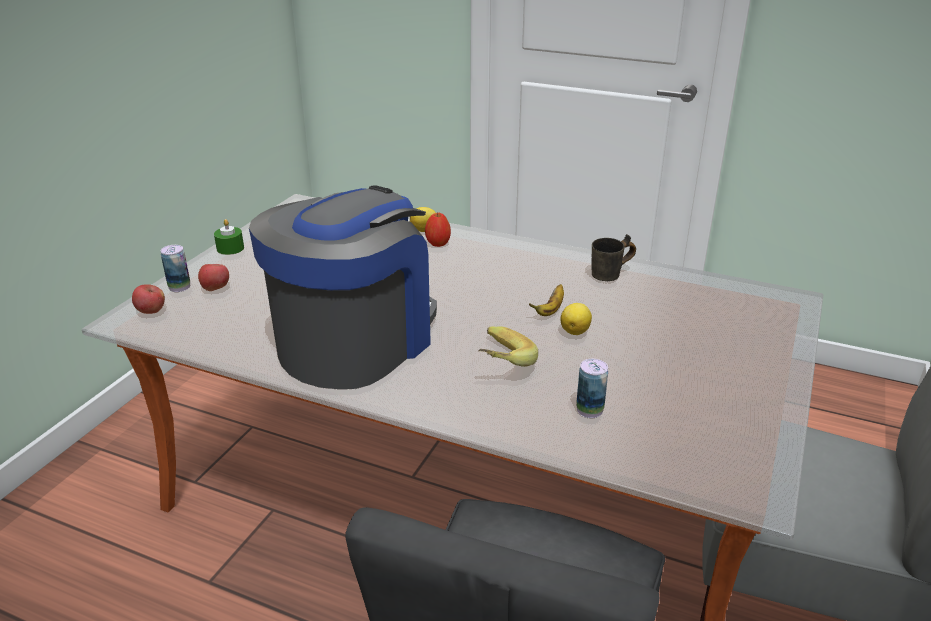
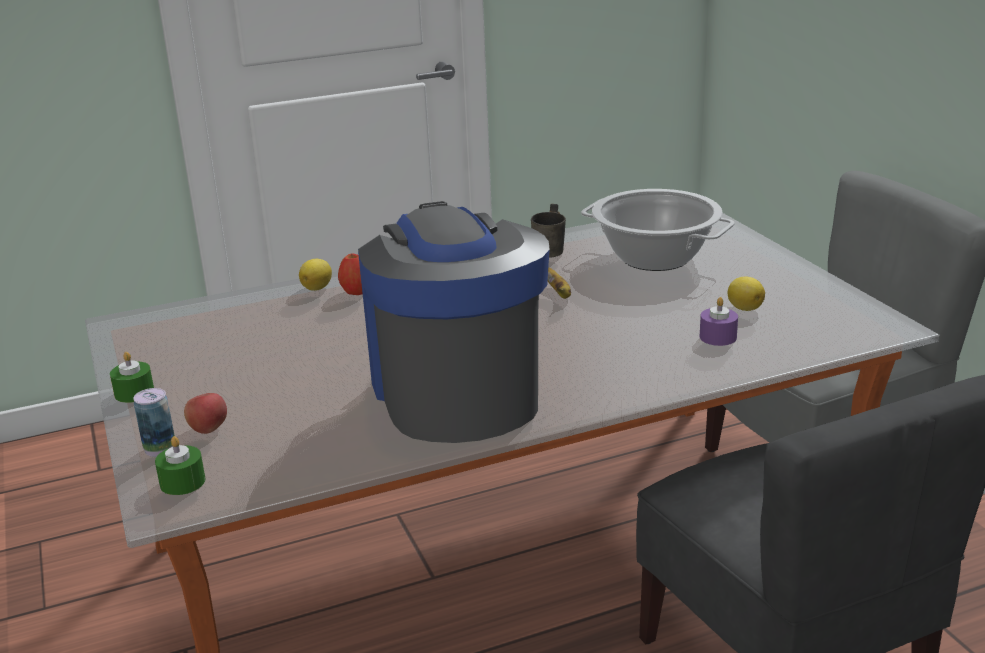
camera: 45 degrees left, 5 degrees down
apple [132,284,165,314] -> green candle [155,436,205,495]
banana [478,326,538,367] -> none
lemon [560,303,592,335] -> lemon moved to [728,277,765,311]
can [576,359,608,418] -> purple candle [700,297,738,346]
none -> cooking pot [581,189,735,271]

